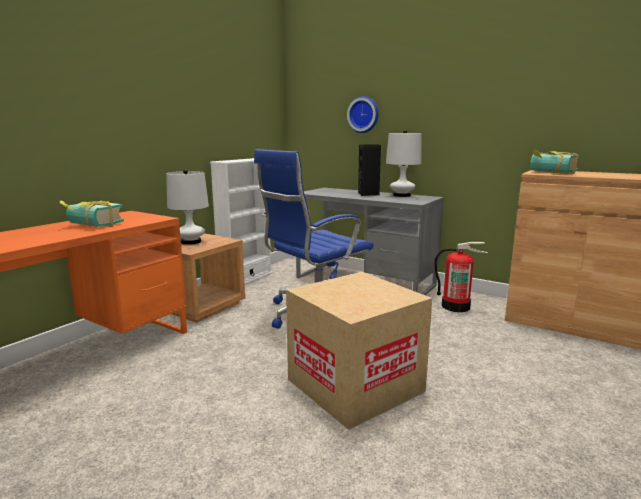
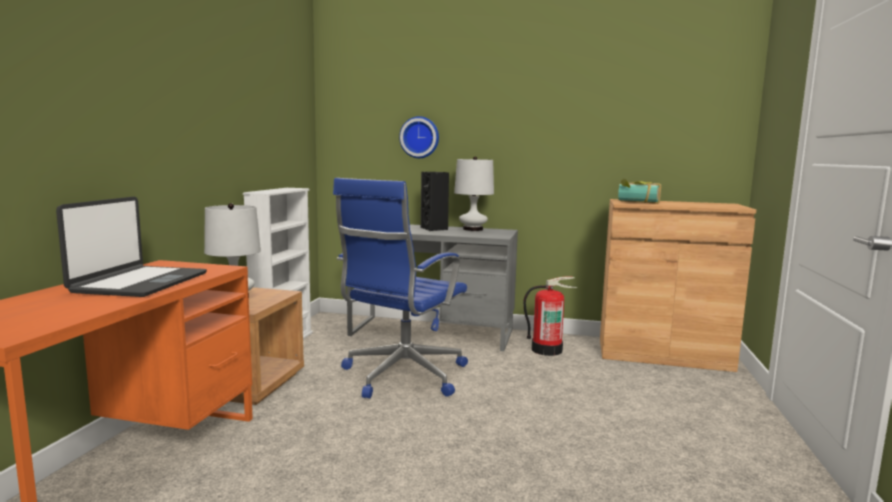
camera: 20 degrees left, 5 degrees down
book [59,200,124,227] -> laptop [56,196,207,297]
cardboard box [286,272,432,430] -> none

